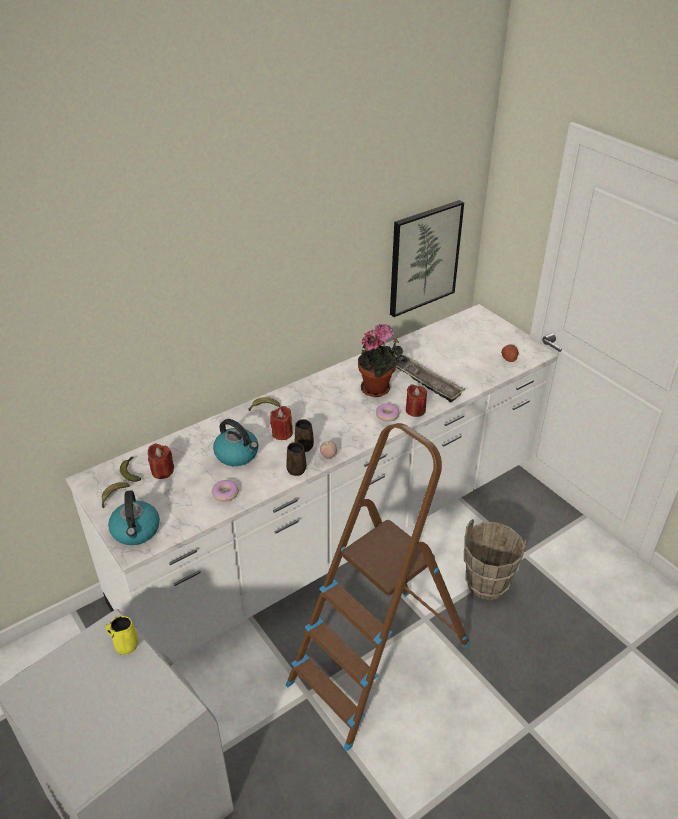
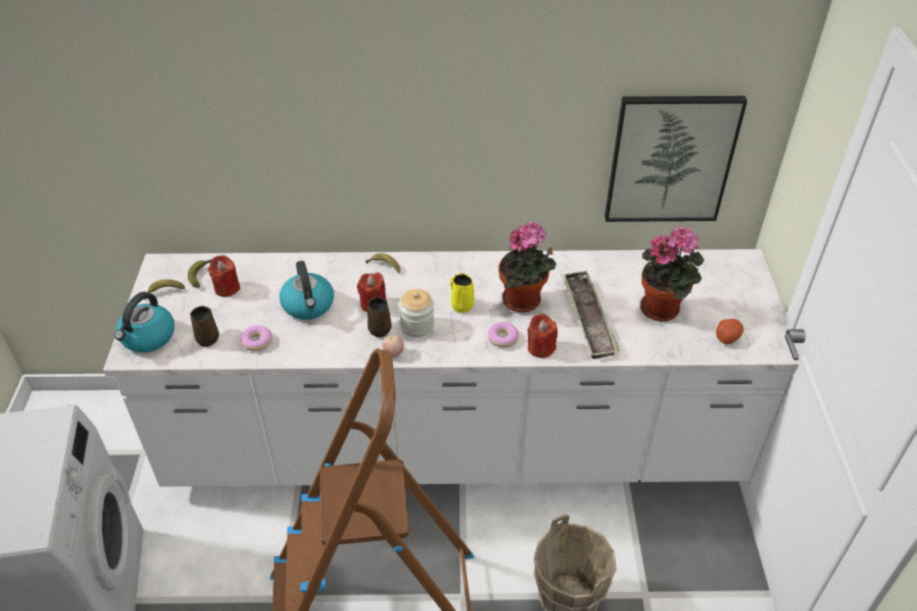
camera: 35 degrees right, 5 degrees up
yellow mug [105,616,138,655] -> yellow mug moved to [450,273,474,313]
brown mug [286,442,306,476] -> brown mug moved to [190,306,219,347]
none -> jar [399,289,434,337]
none -> potted plant [640,227,704,322]

